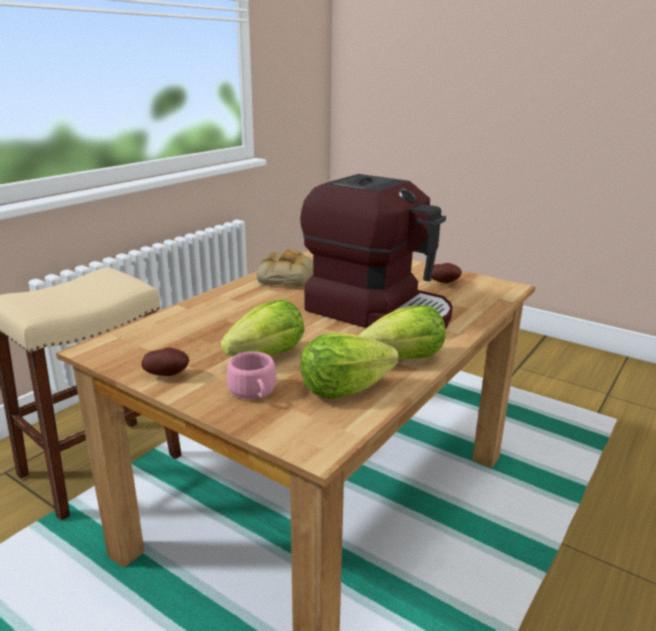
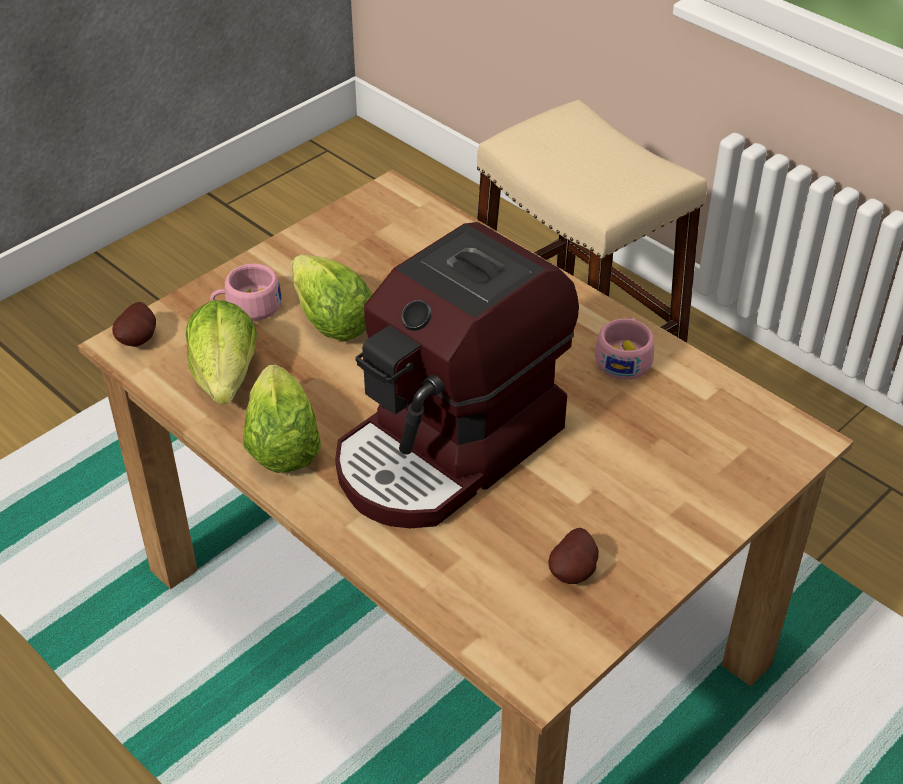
camera: 100 degrees right, 20 degrees up
potato [142,347,189,376] -> potato moved to [112,302,156,347]
bread [256,249,313,287] -> pink cup [595,317,654,380]

